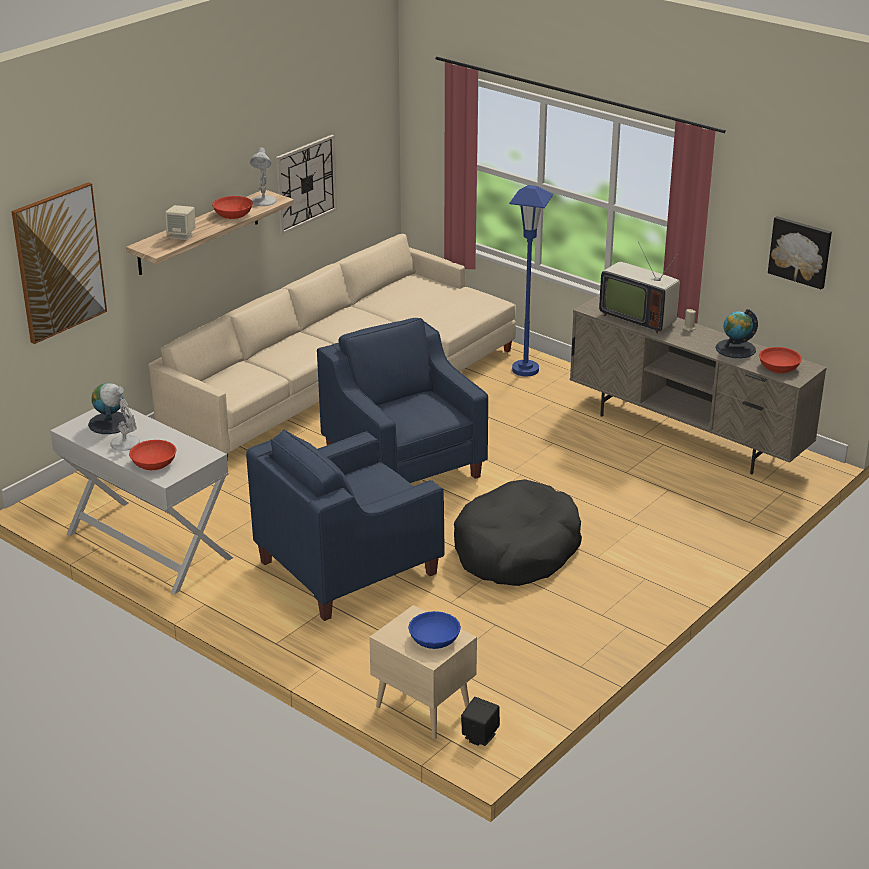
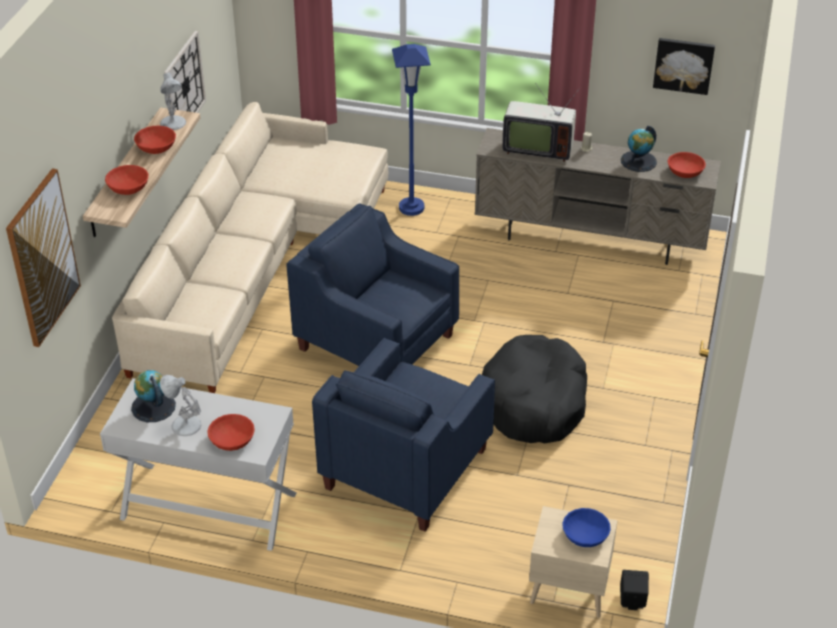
camera: 25 degrees left, 10 degrees up
beige speaker [165,205,195,240] -> red bowl [105,165,149,195]

